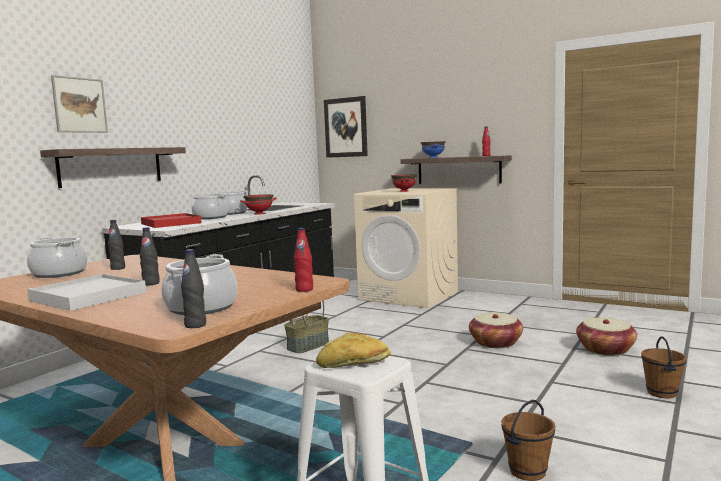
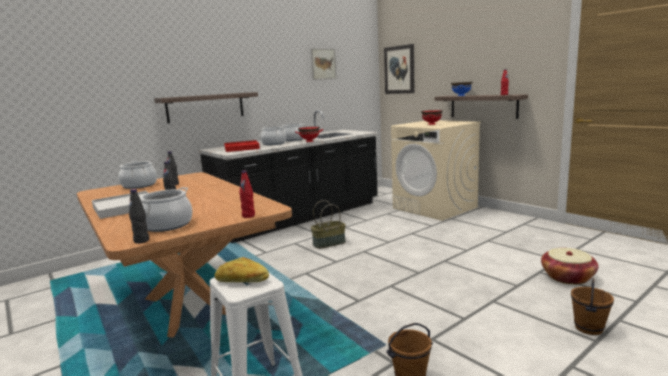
camera: 20 degrees right, 5 degrees up
picture [51,75,108,133] -> picture moved to [311,49,337,80]
basket [469,312,523,348] -> none

